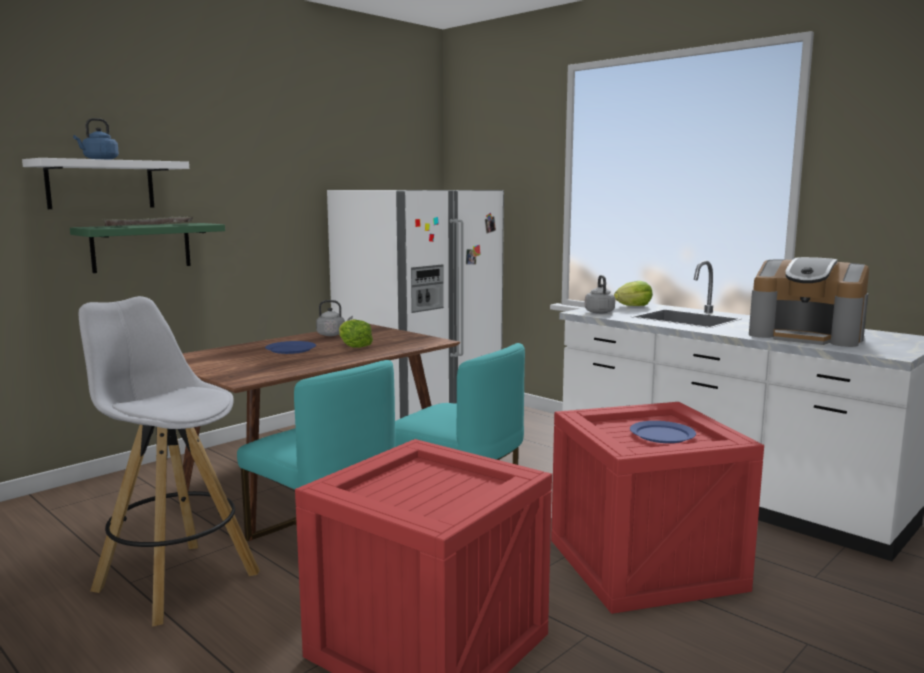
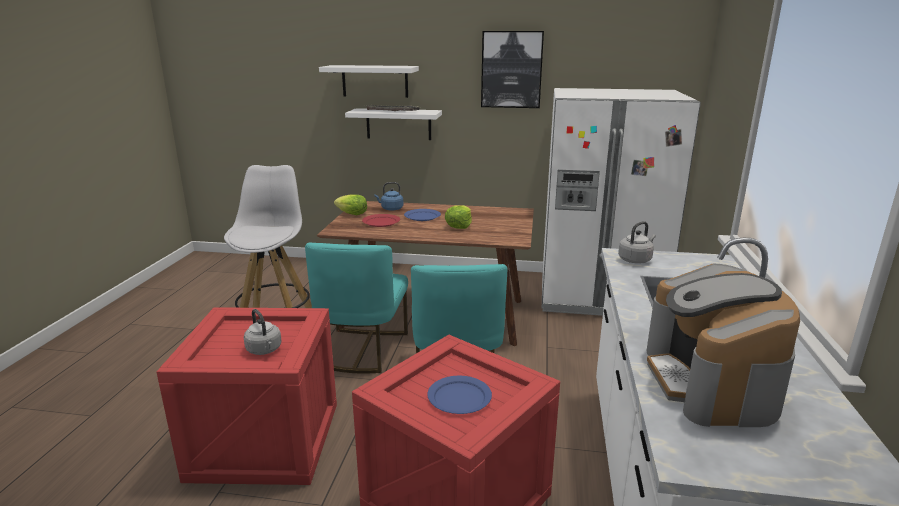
camera: 55 degrees right, 10 degrees up
green shelf [70,223,225,273] -> white shelf [345,108,442,140]
blue kettle [73,118,119,160] -> blue kettle moved to [374,182,403,211]
grey kettle [316,300,353,336] -> grey kettle moved to [244,309,281,355]
lettuce [614,281,653,306] -> lettuce moved to [334,194,367,215]
none -> red plate [362,214,400,227]
none -> picture [481,31,544,108]

